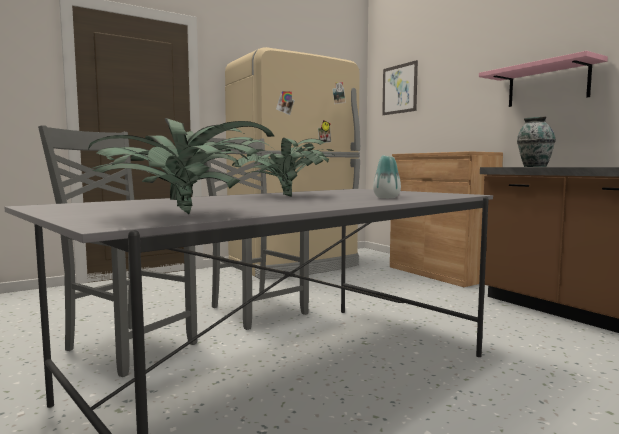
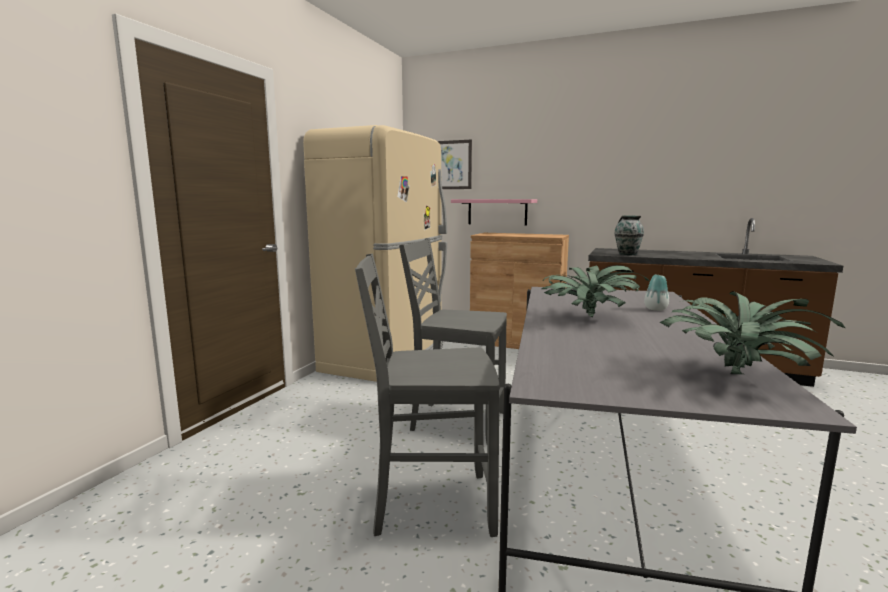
camera: 35 degrees left, 5 degrees up
pink shelf [479,51,608,107] -> pink shelf moved to [451,199,537,226]

